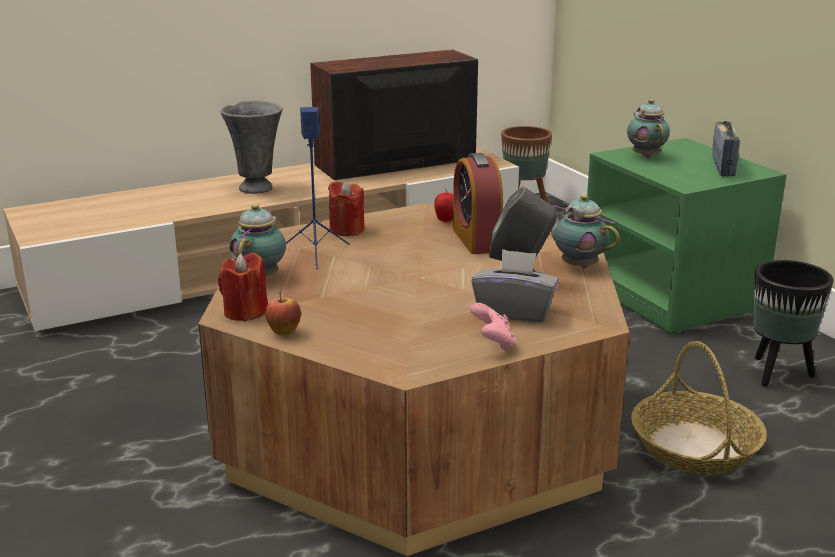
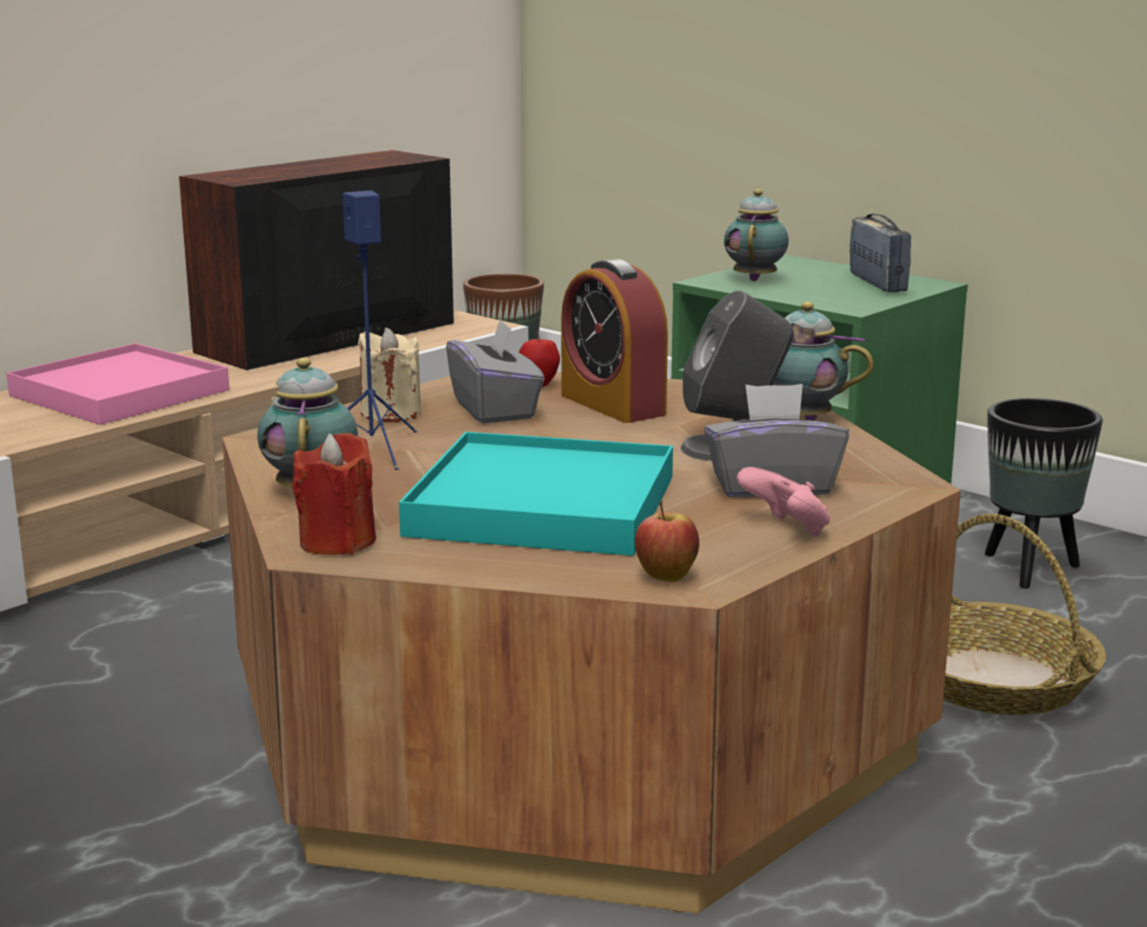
camera: 20 degrees left, 5 degrees down
grey vase [221,101,283,194] -> pink tray [6,343,230,425]
apple [265,291,301,336] -> apple moved to [635,501,699,582]
red candle [328,181,365,236] -> beige candle [358,328,421,422]
teapot [627,99,670,158] -> teapot turned 45 degrees clockwise [724,189,789,281]
none -> turquoise tray [399,432,673,556]
none -> grey tissue box [446,318,545,423]

